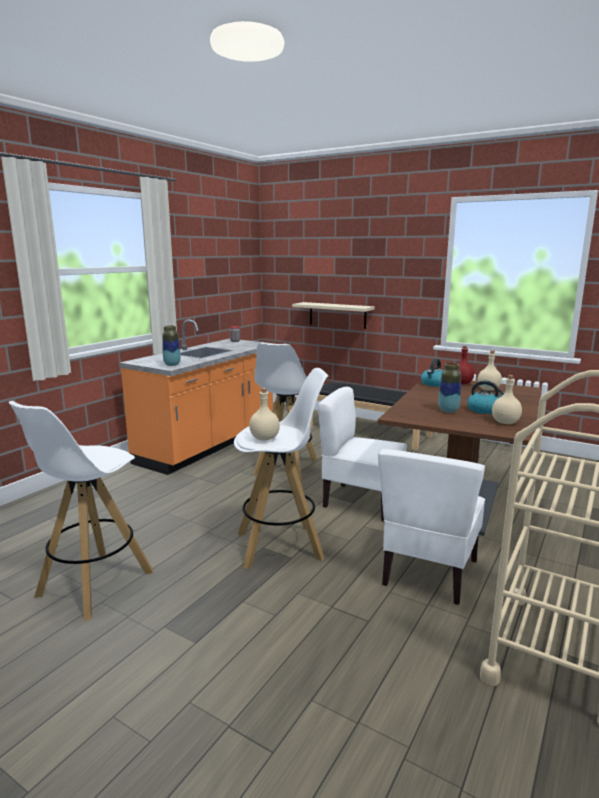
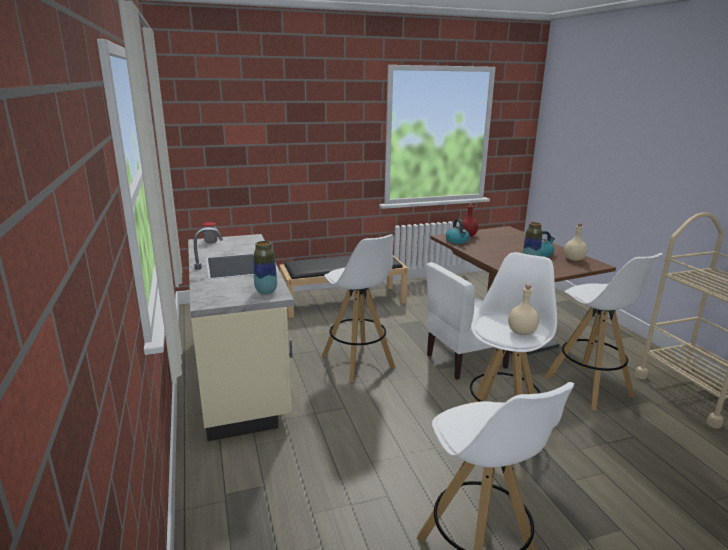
camera: 50 degrees left, 5 degrees up
orange counter [119,320,275,475] -> beige counter [188,227,294,441]
beige shelf [292,302,375,329] -> none
white chair [378,449,485,605] -> white stool [545,253,663,411]
beige bottle [477,350,502,391] -> none

